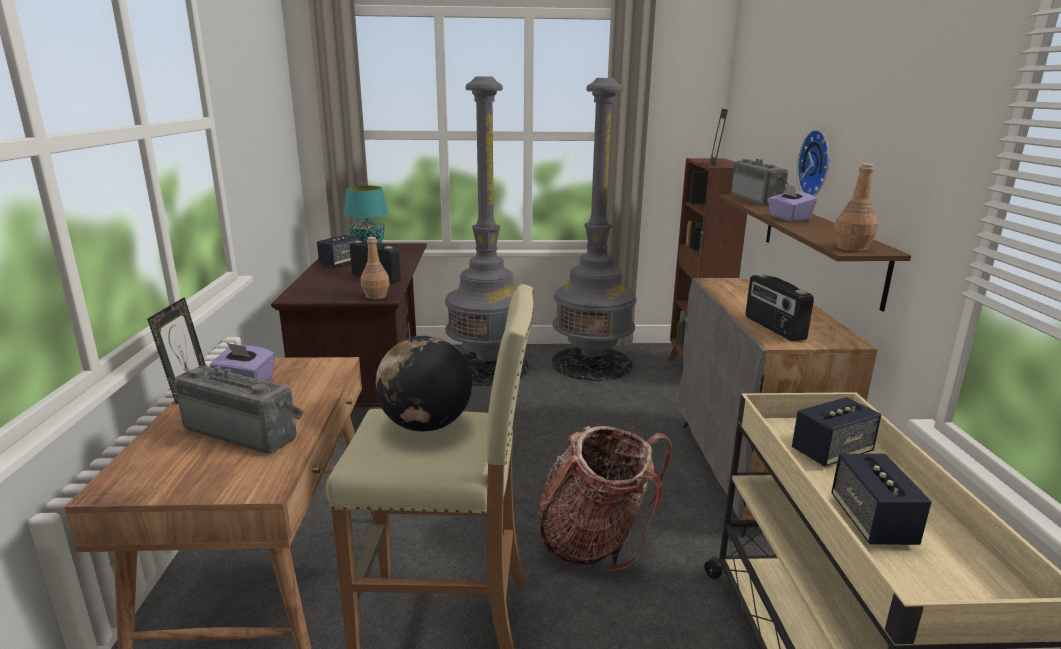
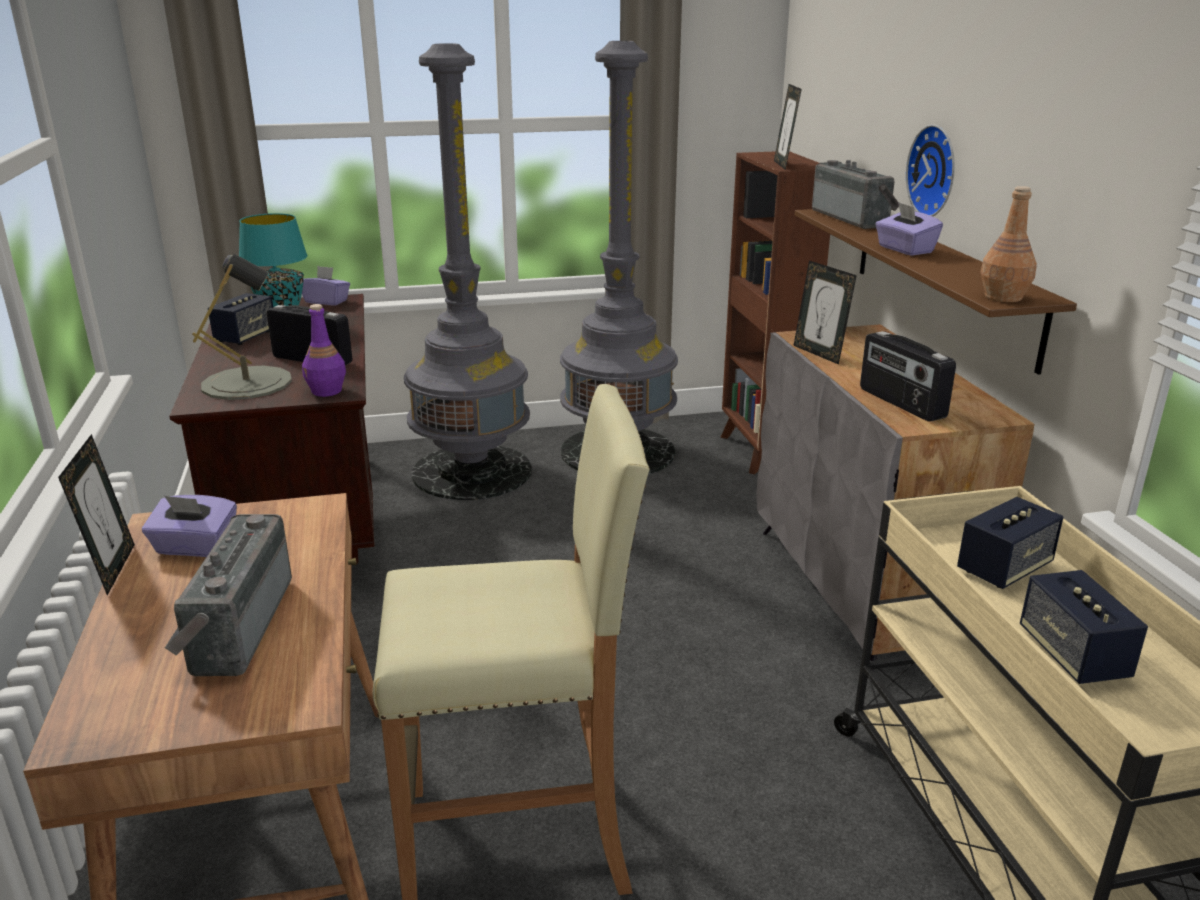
camera: 10 degrees left, 5 degrees up
radio [174,365,304,454] -> radio turned 105 degrees counterclockwise [165,514,292,676]
brown bottle [361,237,390,300] -> purple bottle [302,304,346,397]
globe [375,336,472,432] -> none
backpack [537,426,673,572] -> none
none -> grey table lamp [192,254,292,400]
none -> purple tissue box [302,266,350,305]
none -> picture frame [793,261,857,364]

